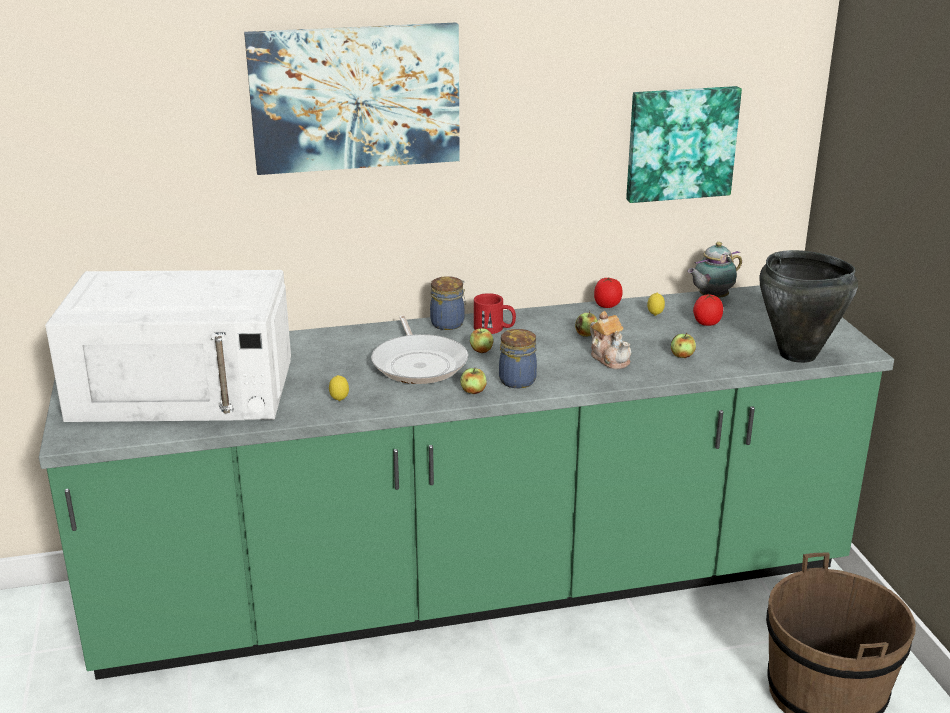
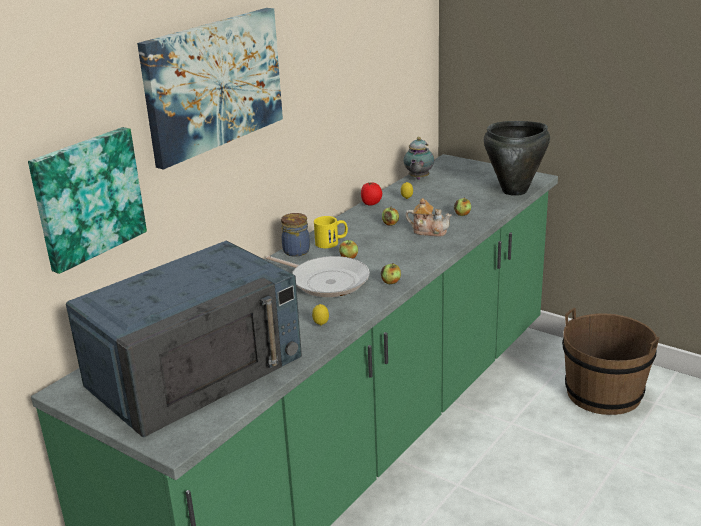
camera: 40 degrees left, 0 degrees up
white microwave [45,270,291,422] -> blue microwave [66,241,302,437]
red mug [474,293,516,334] -> yellow mug [314,216,348,248]
jar [499,329,537,388] -> none
picture [626,86,742,203] -> picture moved to [28,127,147,274]
tomato [693,294,723,326] -> none

